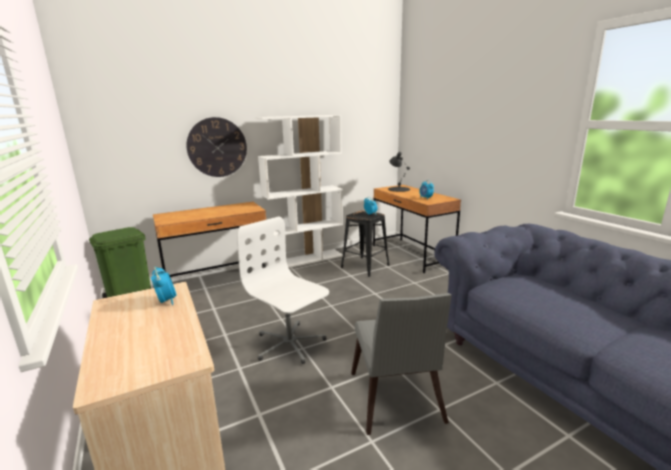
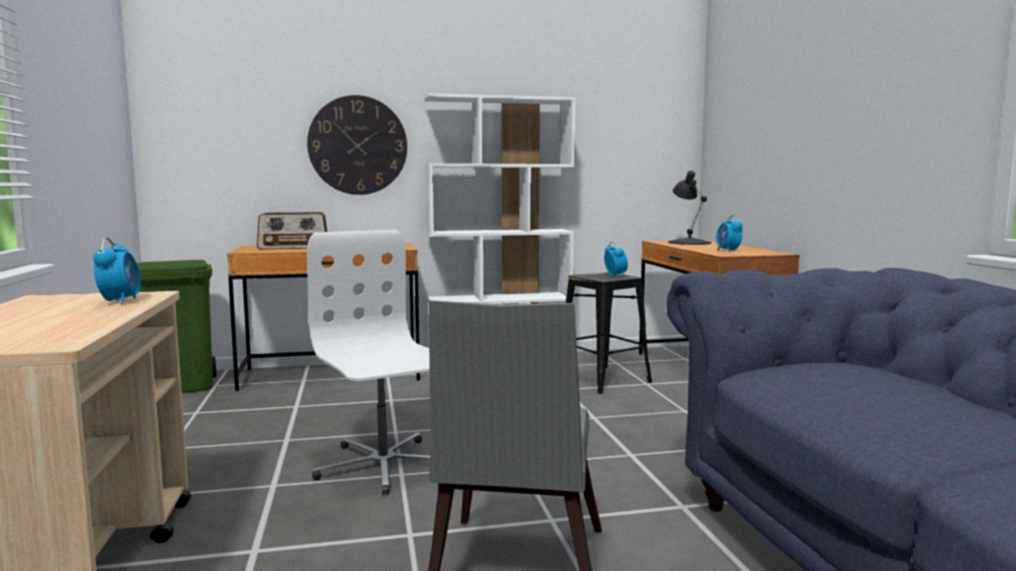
camera: 15 degrees right, 10 degrees down
none -> radio [257,212,327,250]

